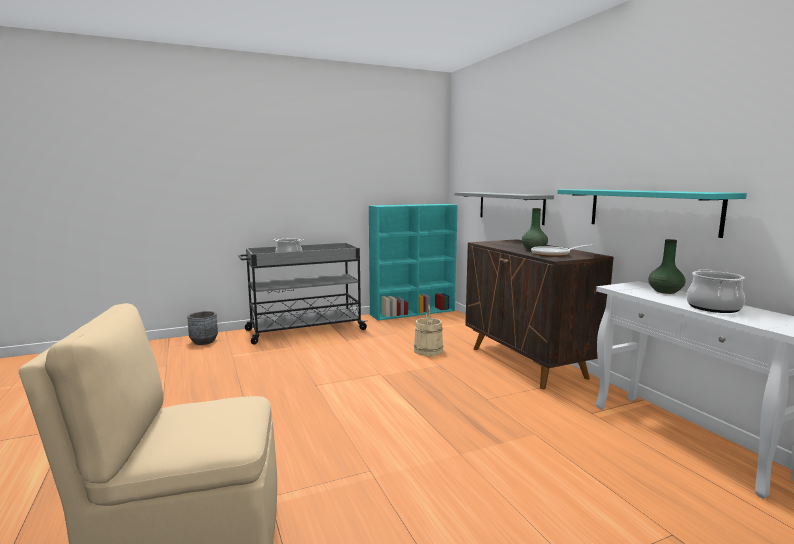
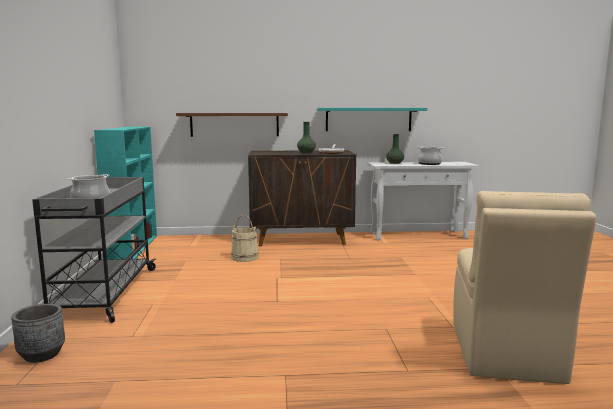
camera: 70 degrees left, 0 degrees up
grey shelf [454,192,554,225] -> brown shelf [176,113,288,137]

